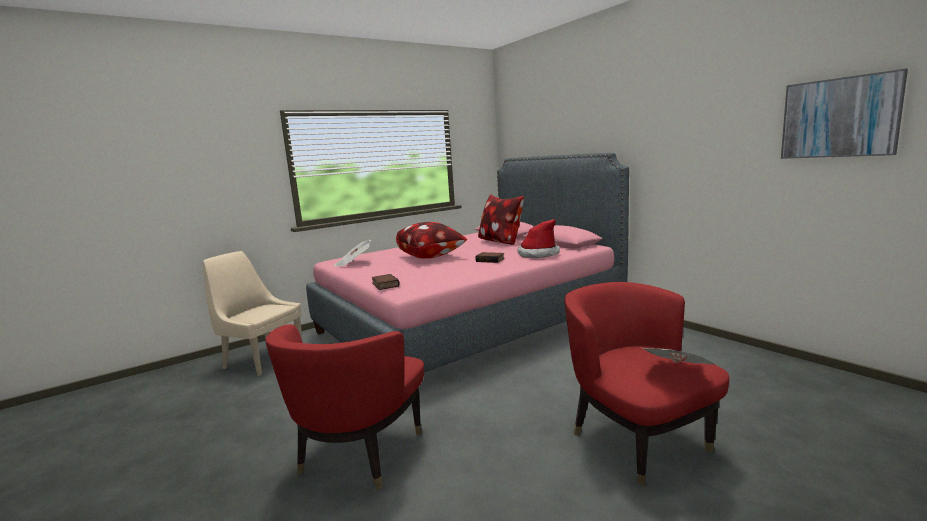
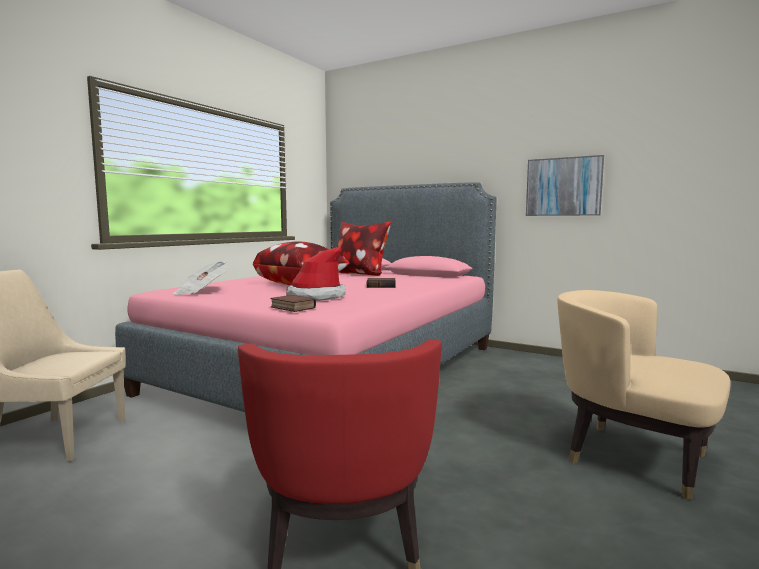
camera: 25 degrees left, 5 degrees down
hat [517,219,560,258] -> hat moved to [286,246,346,301]
red armchair [564,282,729,486] -> beige armchair [557,290,730,500]
newspaper [643,348,715,365] -> none
picture [781,69,908,159] -> picture moved to [526,155,604,216]

